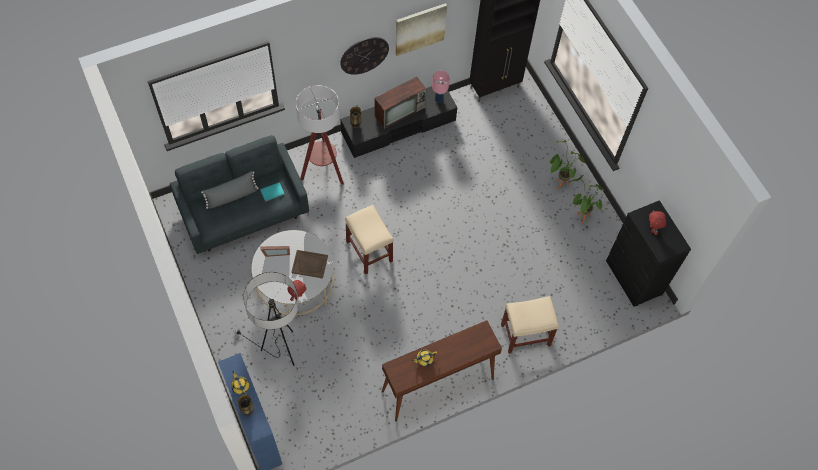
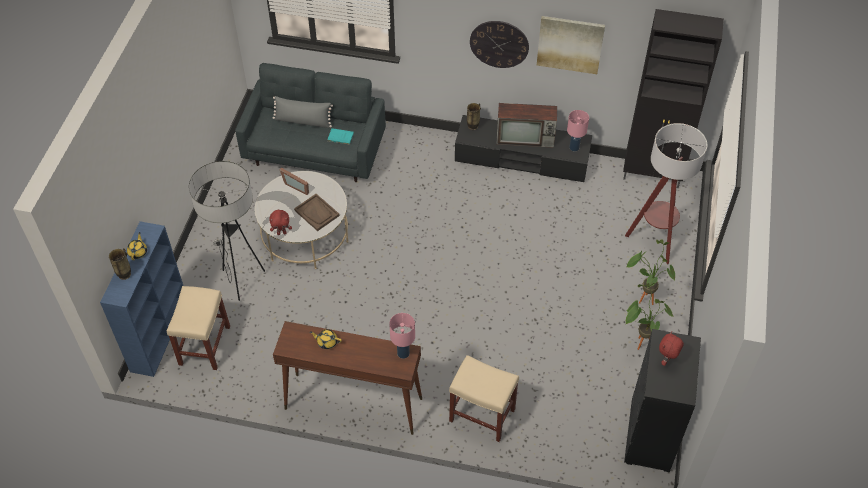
camera: 40 degrees right, 10 degrees down
floor lamp [296,85,344,185] -> floor lamp moved to [625,123,707,264]
beige stool [345,205,394,275] -> beige stool moved to [167,286,230,370]
none -> pink table lamp [389,313,415,359]

